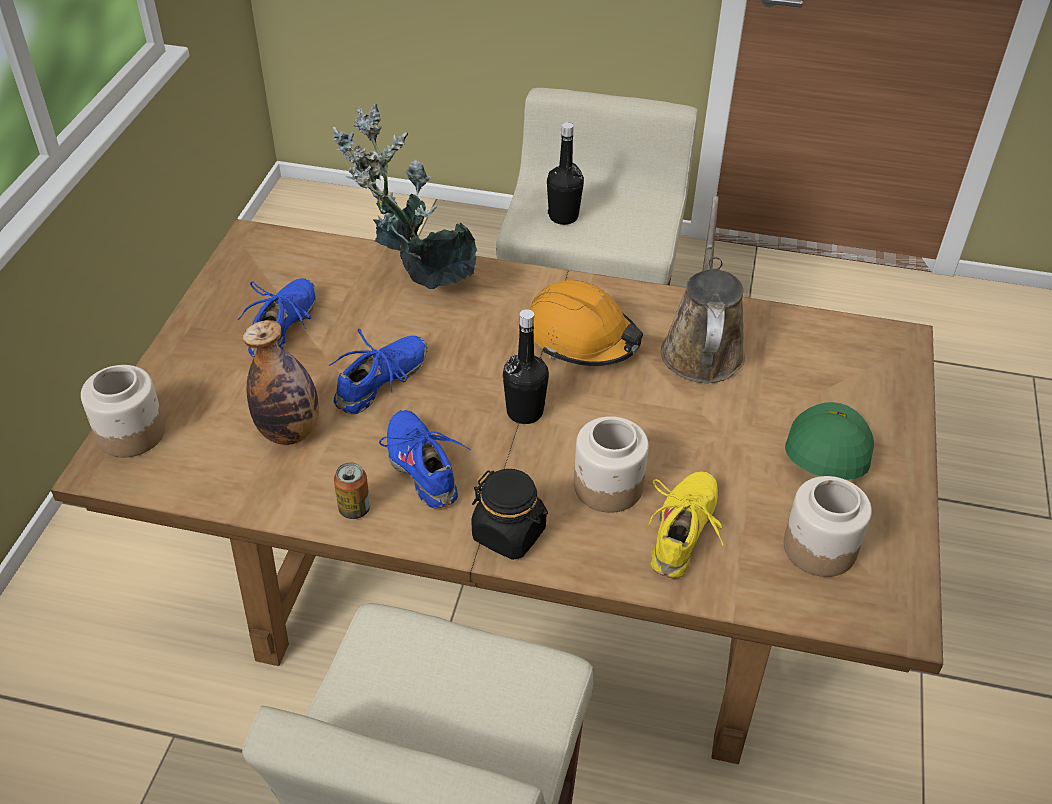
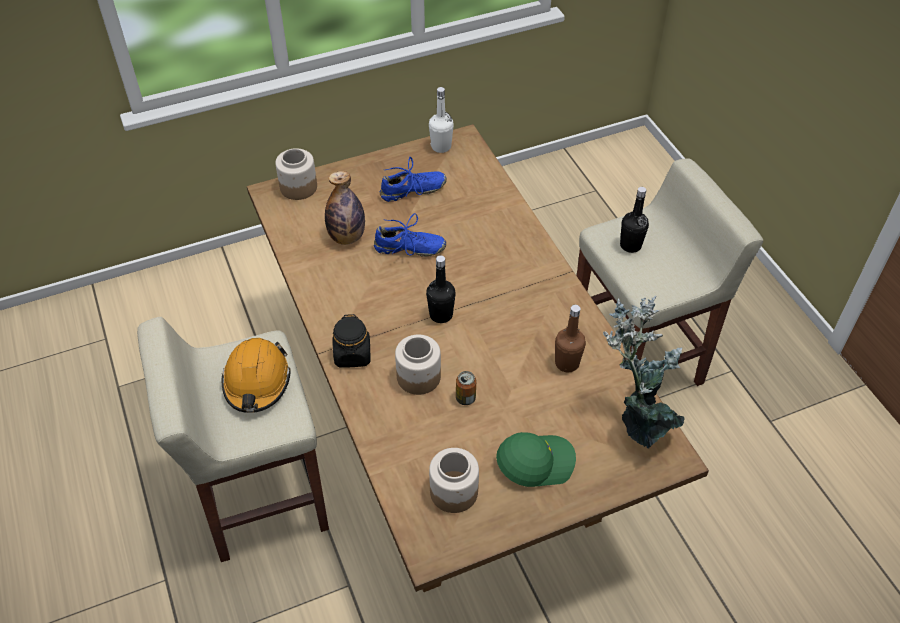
camera: 55 degrees right, 5 degrees up
potted plant [333,104,477,289] -> potted plant moved to [603,296,685,448]
can [334,463,370,519] -> can moved to [456,371,476,405]
blue shoe [379,410,471,509] -> none
orange hard hat [530,280,643,366] -> orange hard hat moved to [222,338,290,413]
yellow shoe [646,471,724,578] -> none
brown watering can [661,196,745,383] -> brown bottle [555,305,586,373]
none -> white bottle [429,87,454,153]

